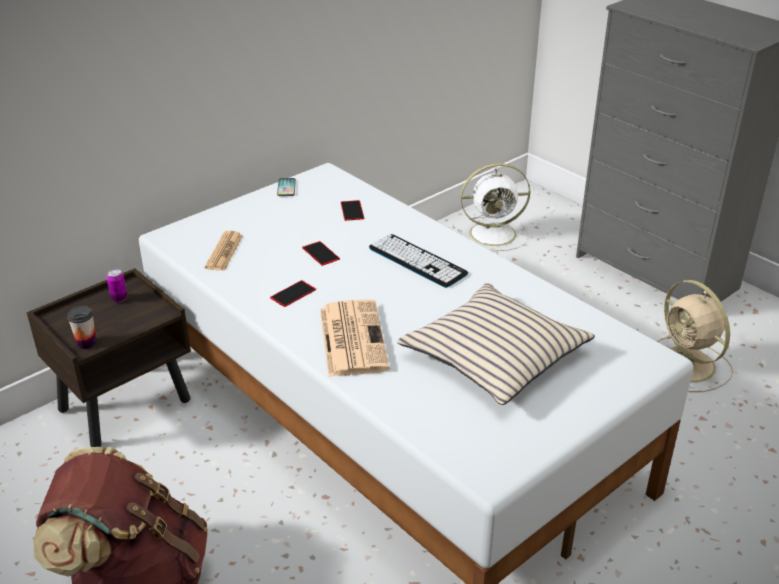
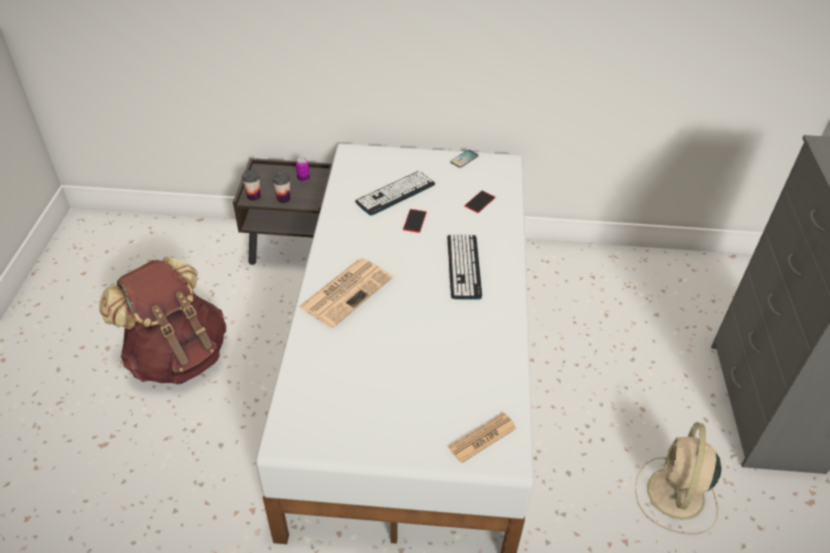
camera: 45 degrees right, 10 degrees up
newspaper [205,231,243,271] -> newspaper moved to [448,412,517,464]
phone [270,280,316,307] -> none
beige pillow [397,283,595,405] -> none
white fan [455,163,530,251] -> none
none -> cup [272,172,290,203]
none -> keyboard [355,171,435,216]

